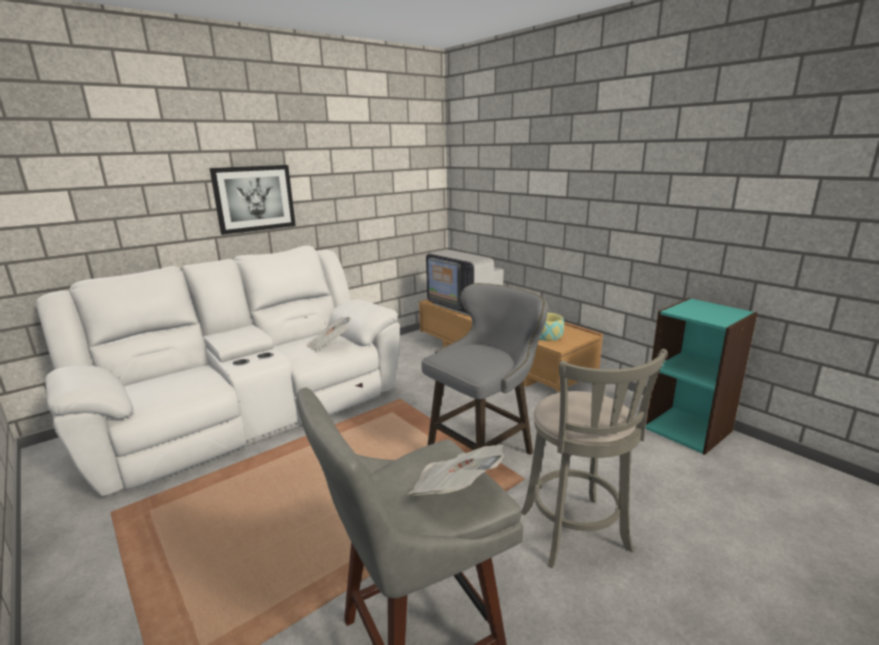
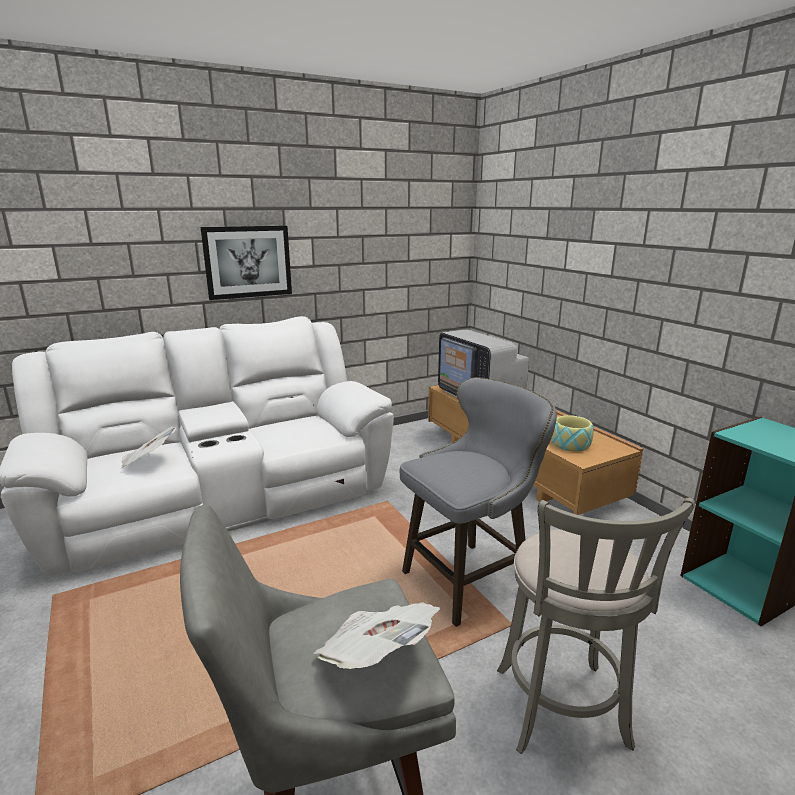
camera: 10 degrees right, 0 degrees up
newspaper [306,317,351,351] -> newspaper moved to [121,426,176,469]

